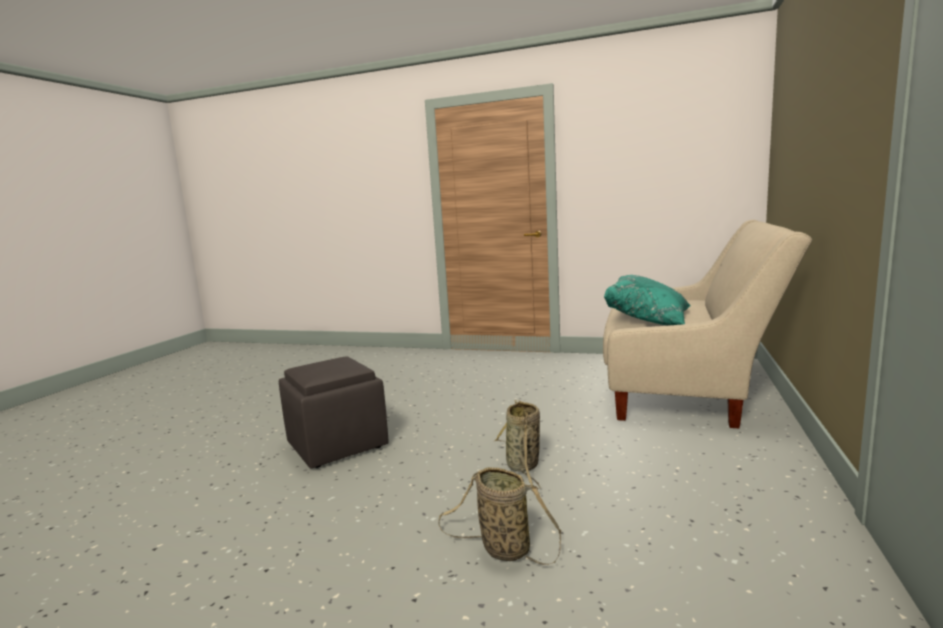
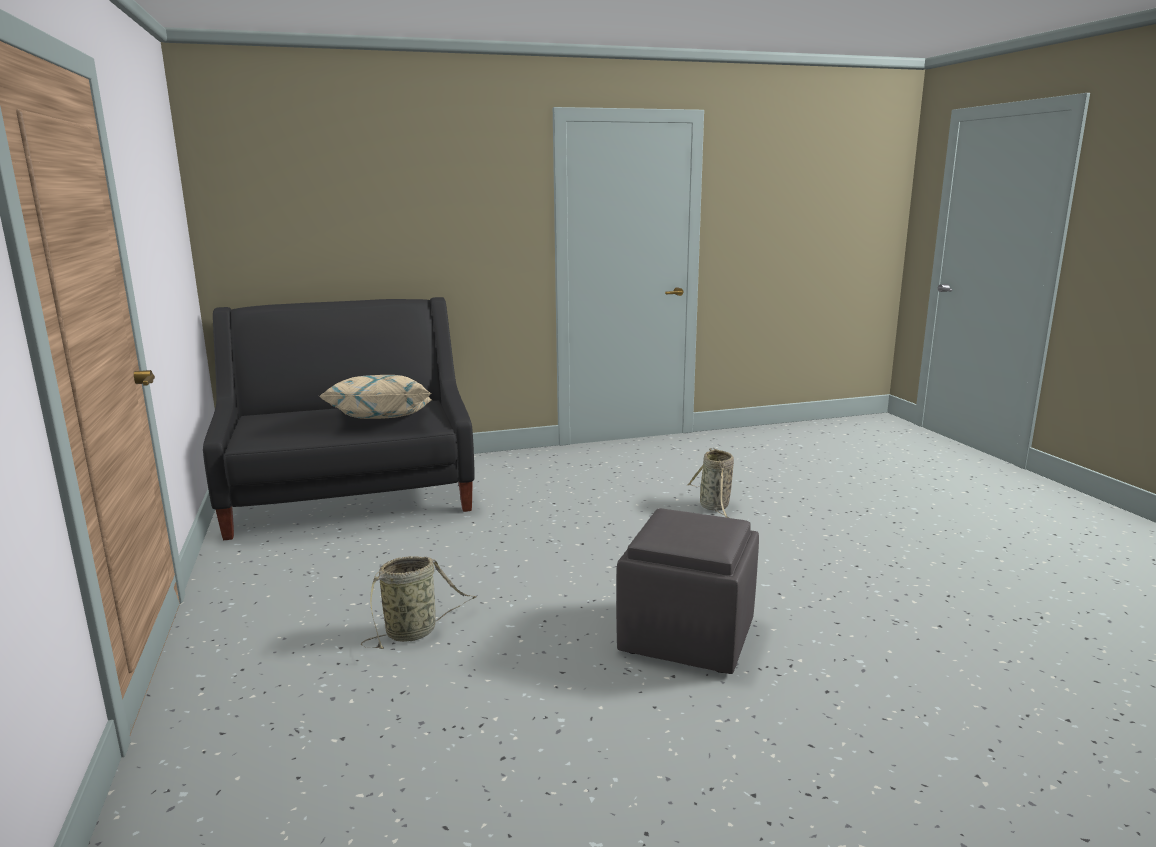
camera: 125 degrees left, 5 degrees up
basket [495,400,541,489] -> basket moved to [360,556,476,649]
beige sofa [603,220,812,428] -> black sofa [203,297,475,540]
turquoise pillow [604,275,690,325] -> beige pillow [320,375,432,419]

